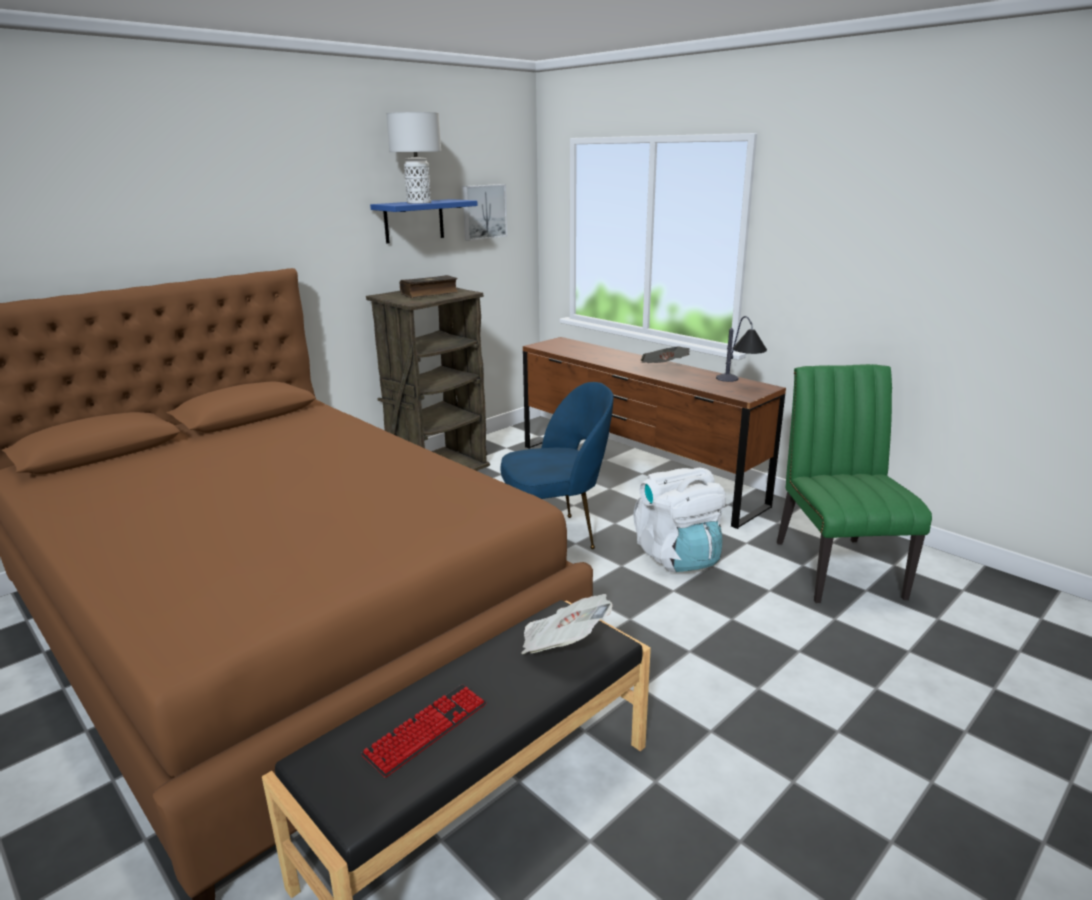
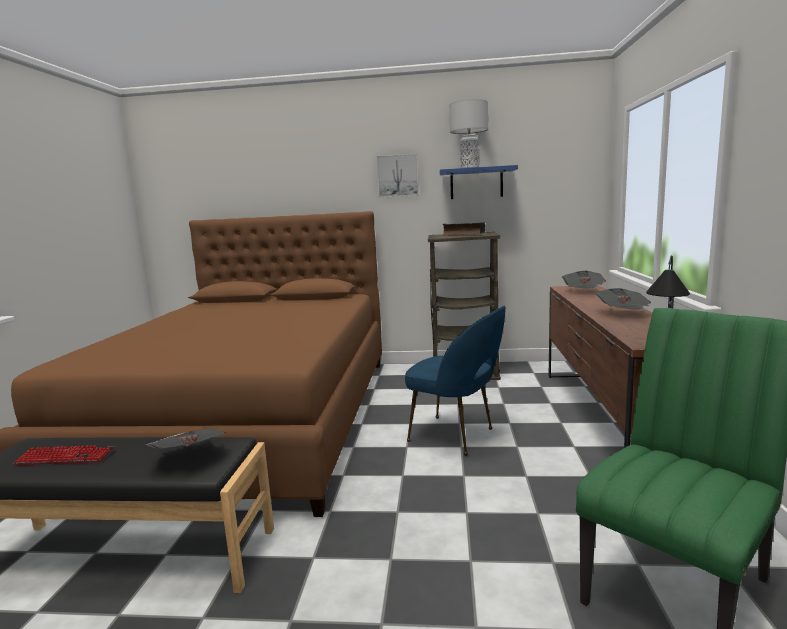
camera: 50 degrees right, 10 degrees down
picture [462,184,507,241] -> picture moved to [377,153,419,198]
white backpack [633,467,726,572] -> none
none -> newspaper [562,271,606,289]

